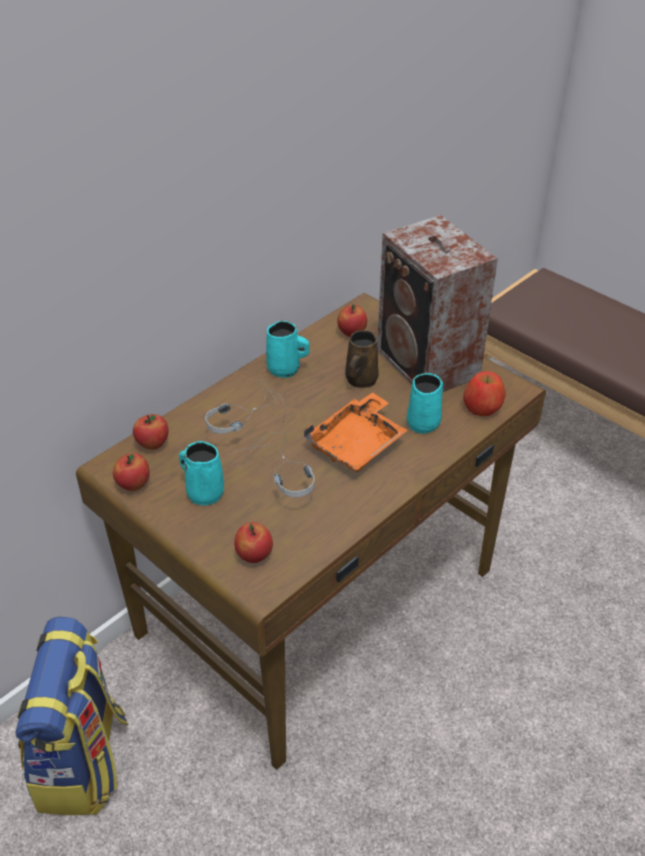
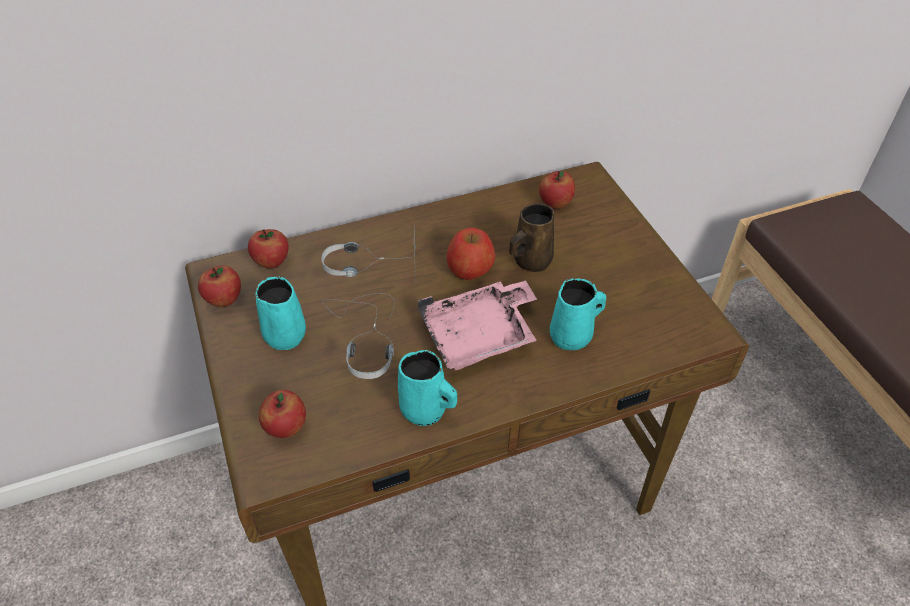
camera: 25 degrees right, 5 degrees up
backpack [16,617,129,815] -> none
turquoise mug [266,321,310,378] -> turquoise mug moved to [398,350,457,426]
orange tray [304,392,408,472] -> pink tray [418,280,537,370]
speaker [377,215,498,392] -> none
apple [463,371,506,416] -> apple moved to [447,227,495,280]

